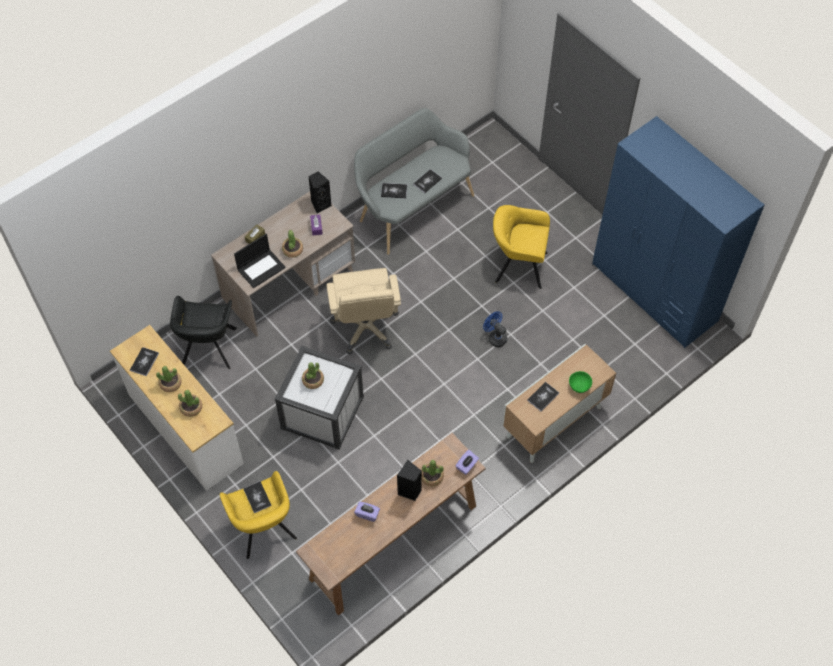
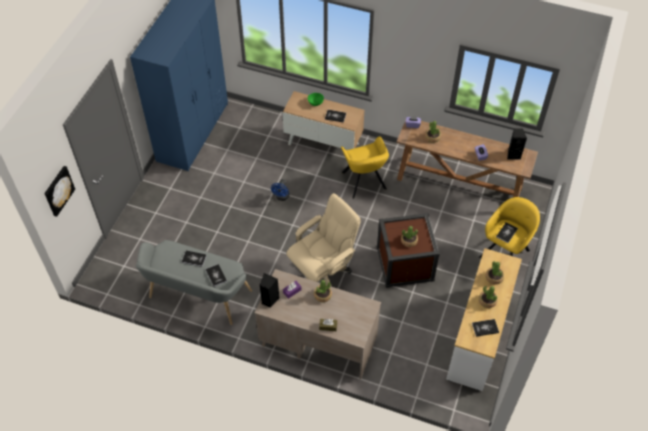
camera: 120 degrees left, 5 degrees down
black armchair [170,296,237,369] -> none
laptop [234,234,286,288] -> none
white storage box [274,345,364,450] -> brown storage box [377,213,440,288]
black speaker [397,460,422,501] -> black speaker moved to [507,129,527,160]
yellow armchair [493,205,550,289] -> yellow armchair moved to [341,136,389,199]
none -> picture [44,166,75,217]

